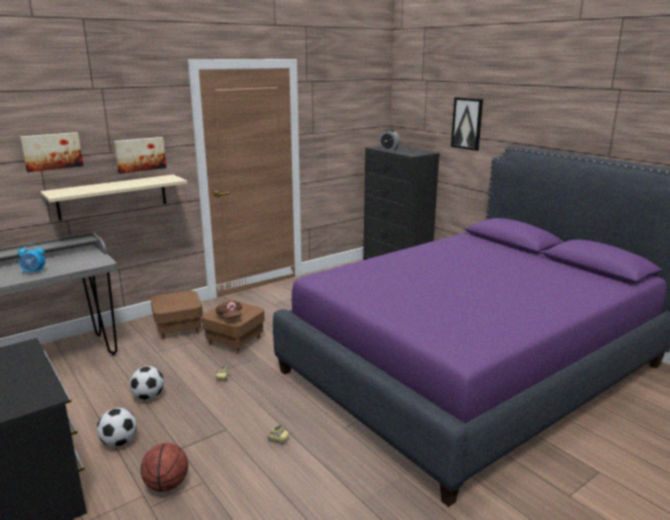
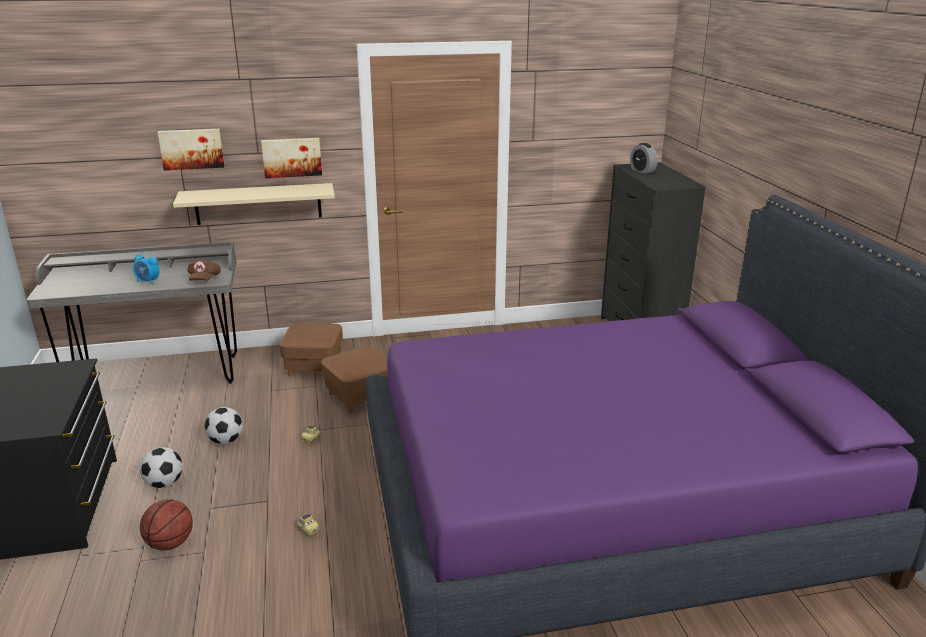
camera: 25 degrees right, 5 degrees up
brown cap [216,300,242,319] -> brown cap moved to [187,260,221,281]
picture [451,97,483,151] -> none

